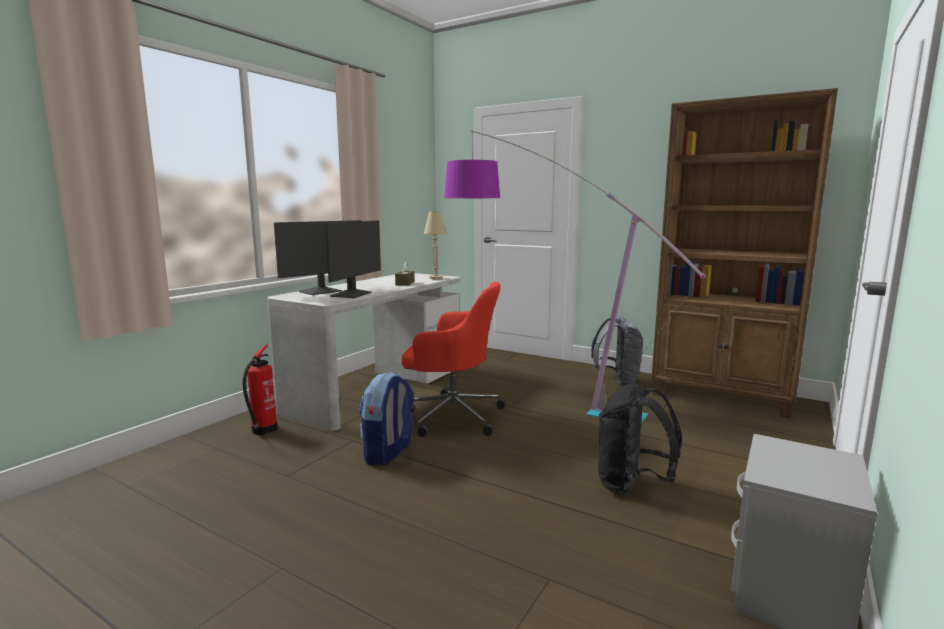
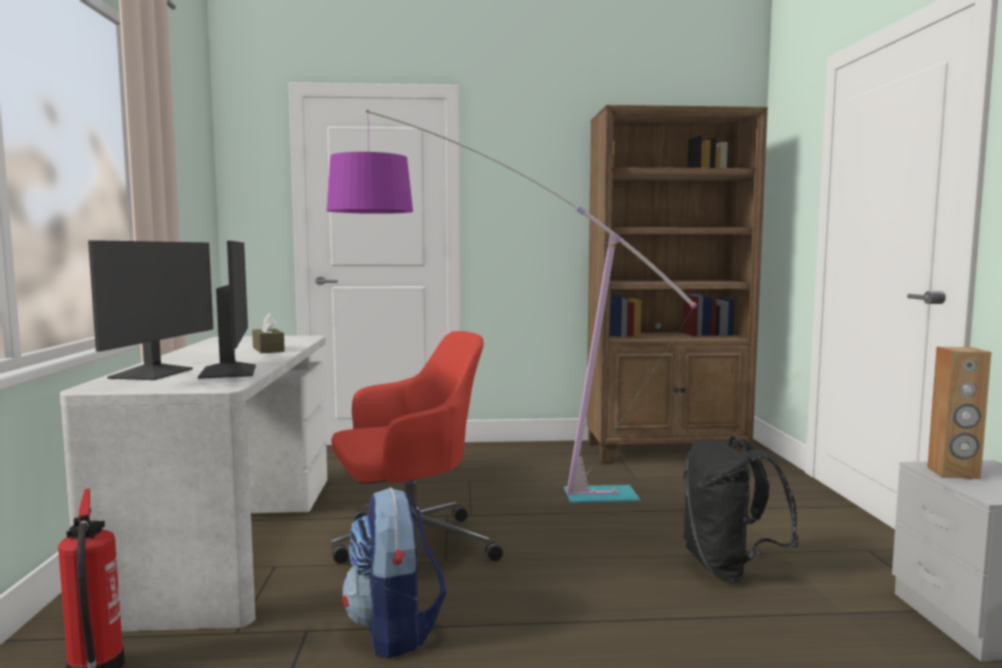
camera: 35 degrees left, 5 degrees down
beige table lamp [424,212,447,279] -> none
grey backpack [591,317,643,386] -> none
none -> brown speaker [927,347,992,479]

